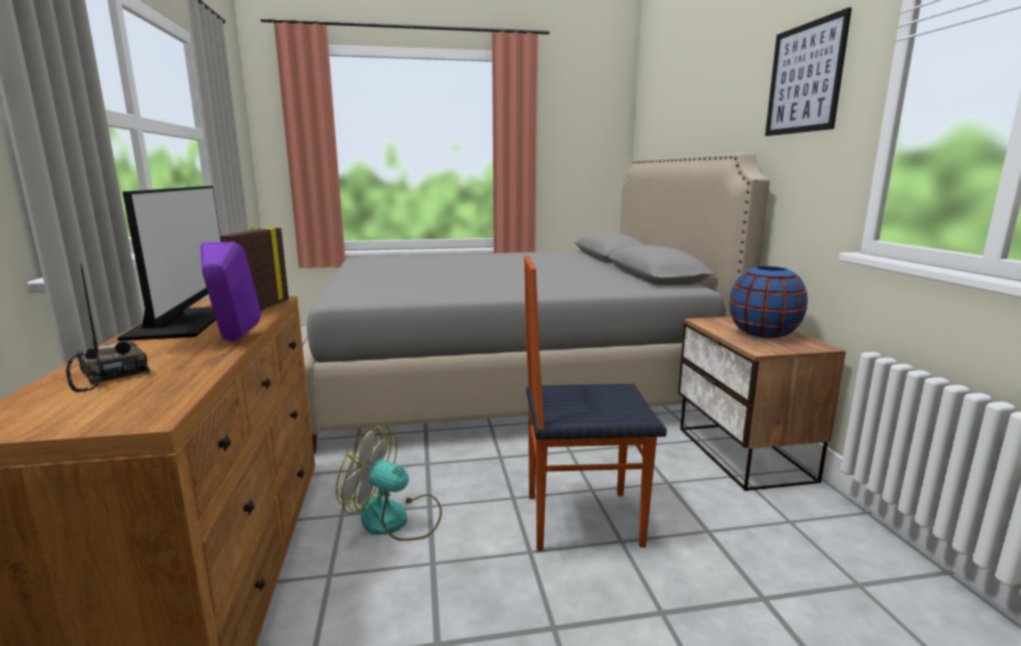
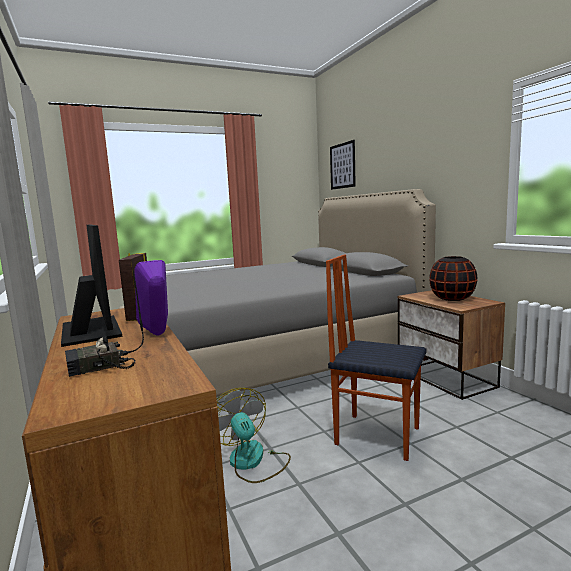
camera: 15 degrees left, 5 degrees down
radio [66,264,150,392] -> radio turned 60 degrees counterclockwise [65,270,144,377]
fan [336,425,442,541] -> fan turned 60 degrees clockwise [217,388,291,483]
chair [524,255,667,551] -> chair turned 45 degrees clockwise [326,255,427,461]
blue vase [729,266,808,338] -> black vase [429,256,478,301]
picture [765,7,852,136] -> picture moved to [330,140,356,190]

